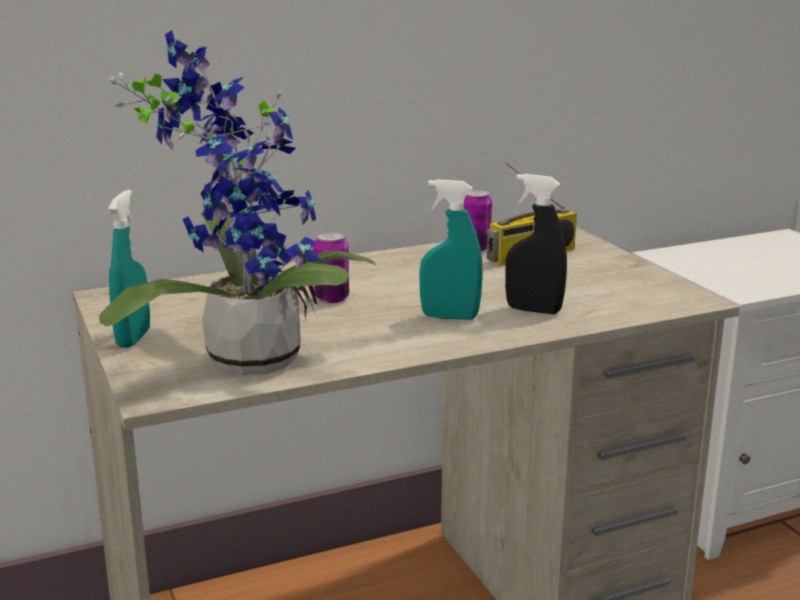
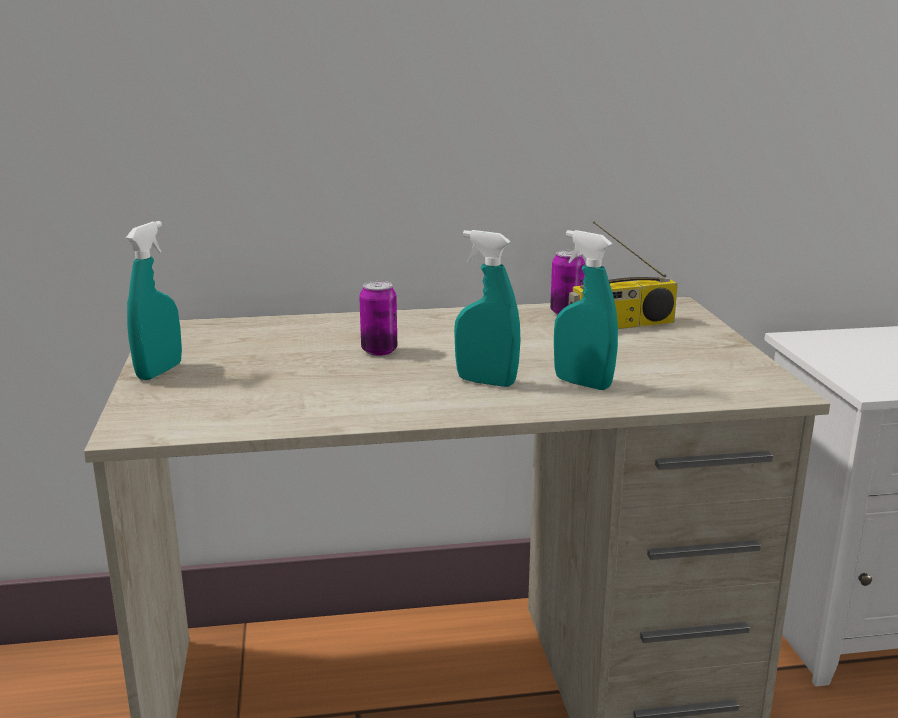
camera: 15 degrees right, 0 degrees up
potted plant [99,30,376,375] -> none
black spray bottle [505,174,567,314] -> turquoise spray bottle [554,230,618,390]

